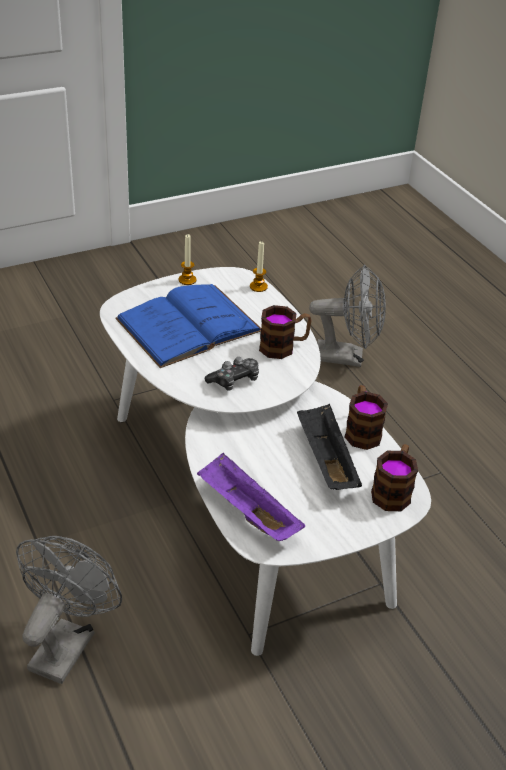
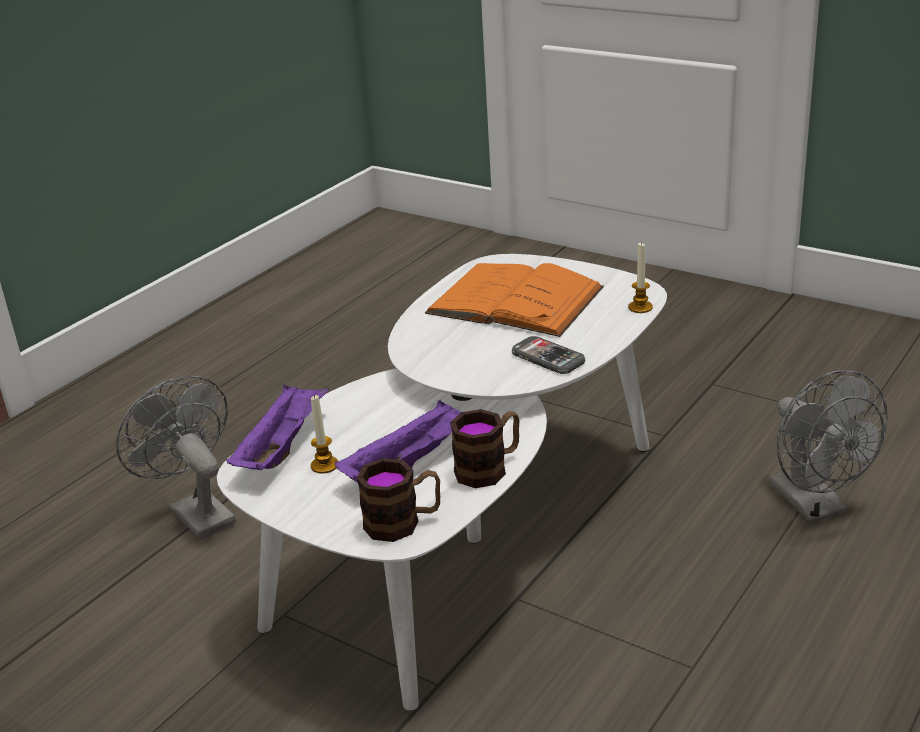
camera: 65 degrees right, 10 degrees down
grey fan [16,536,122,684] -> grey fan turned 120 degrees counterclockwise [116,376,236,540]
blue book [115,284,261,368] -> orange book [425,263,604,337]
candle [179,234,197,285] -> candle moved to [311,394,338,474]
game controller [205,357,259,390] -> none
mug [259,305,312,359] -> phone [512,336,585,374]
black tray [297,403,362,490] -> purple tray [335,400,461,483]

